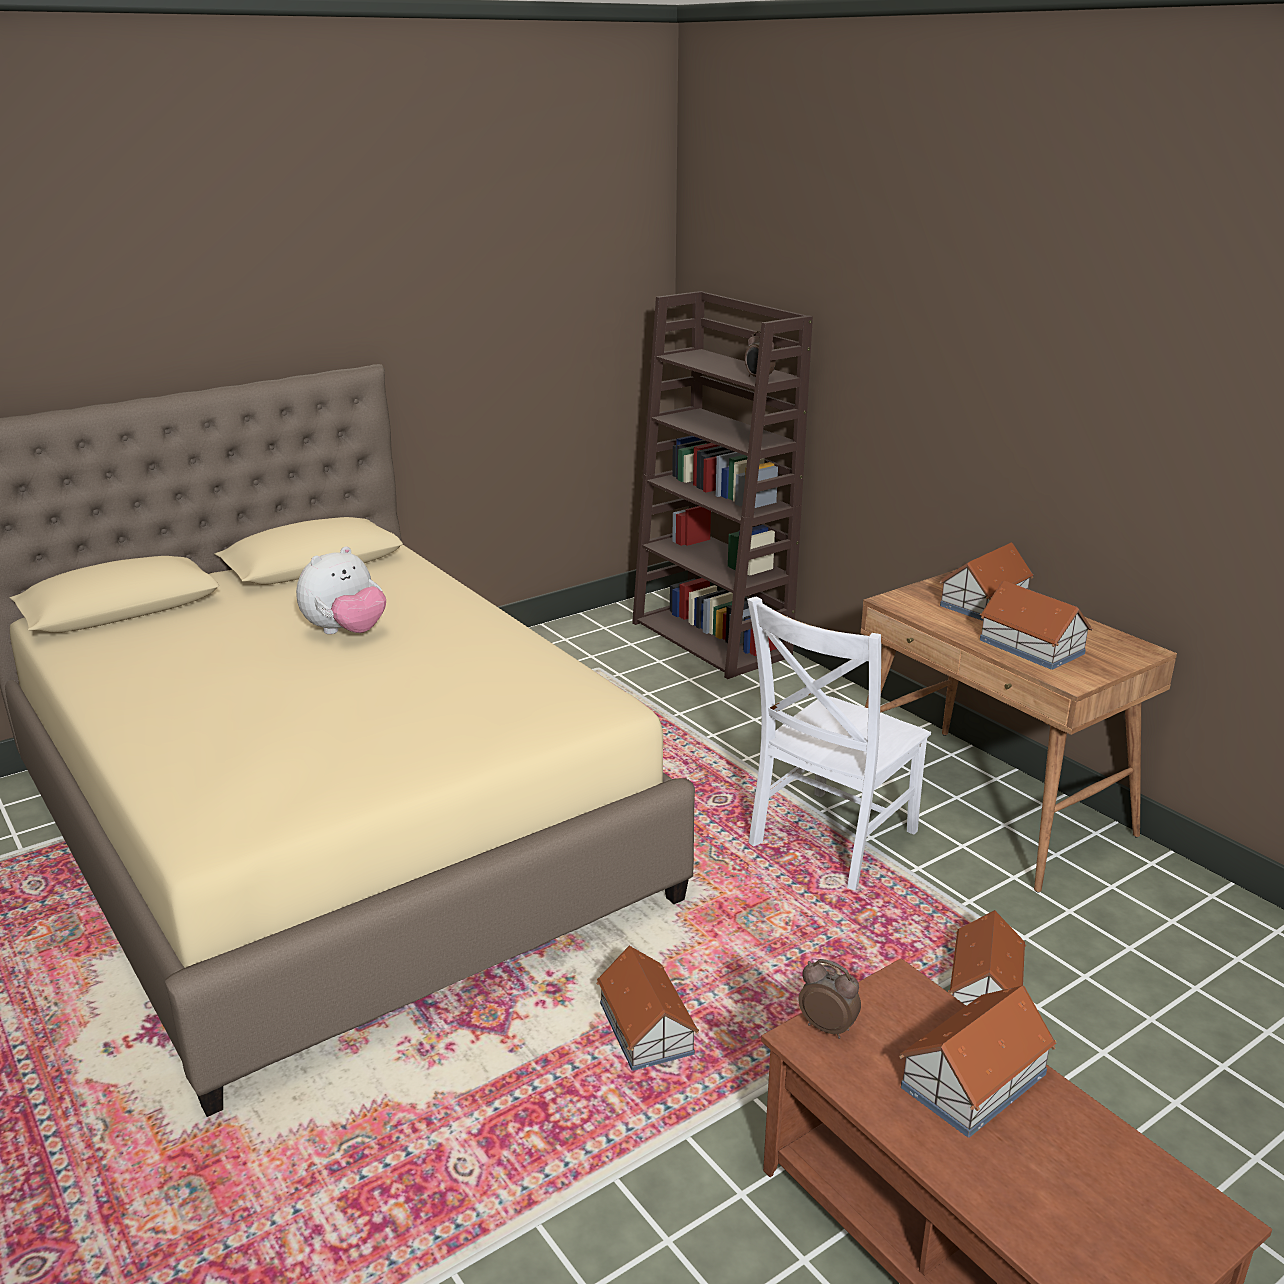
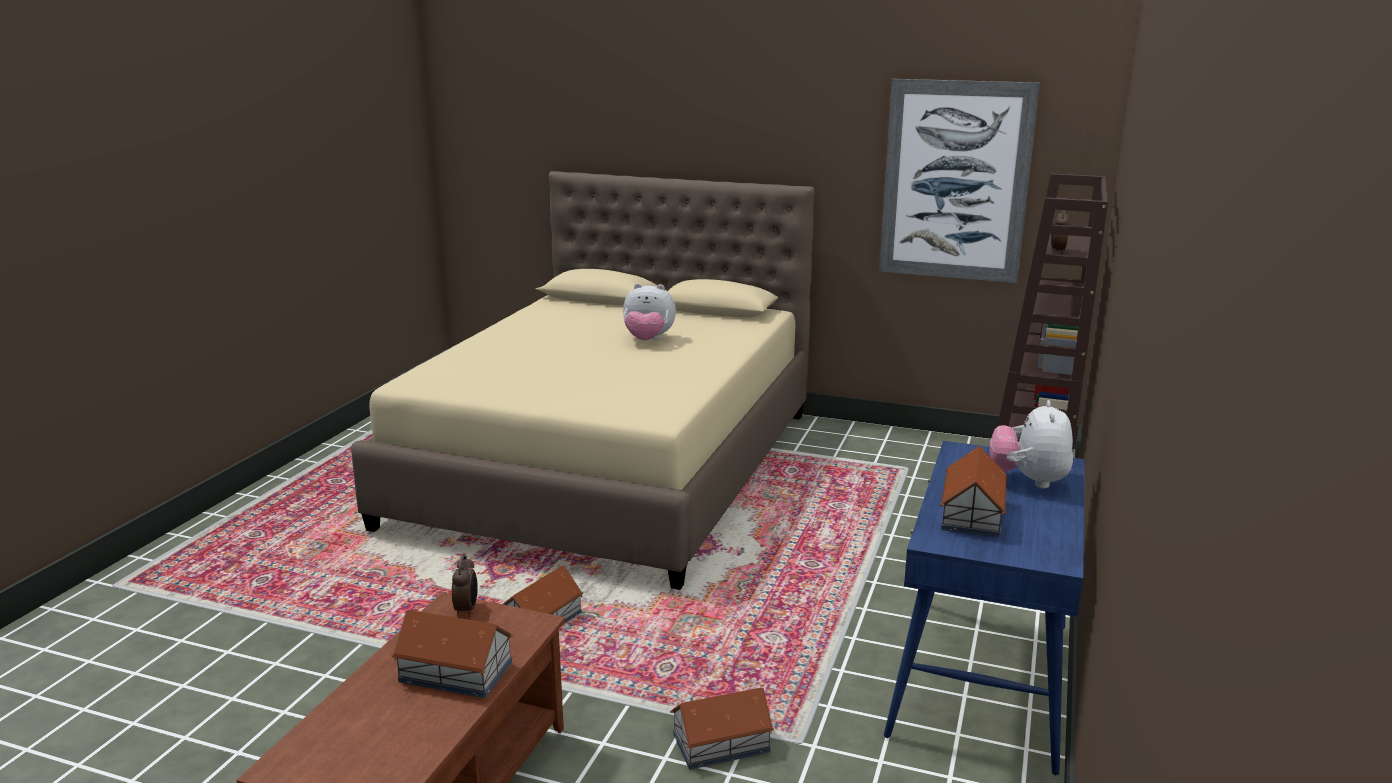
camera: 55 degrees right, 5 degrees down
white chair [747,596,931,890] -> none
brown desk [861,569,1177,892] -> blue desk [884,441,1085,775]
toy house [940,542,1034,621] -> plush toy [989,400,1073,488]
none -> picture [879,79,1040,283]

